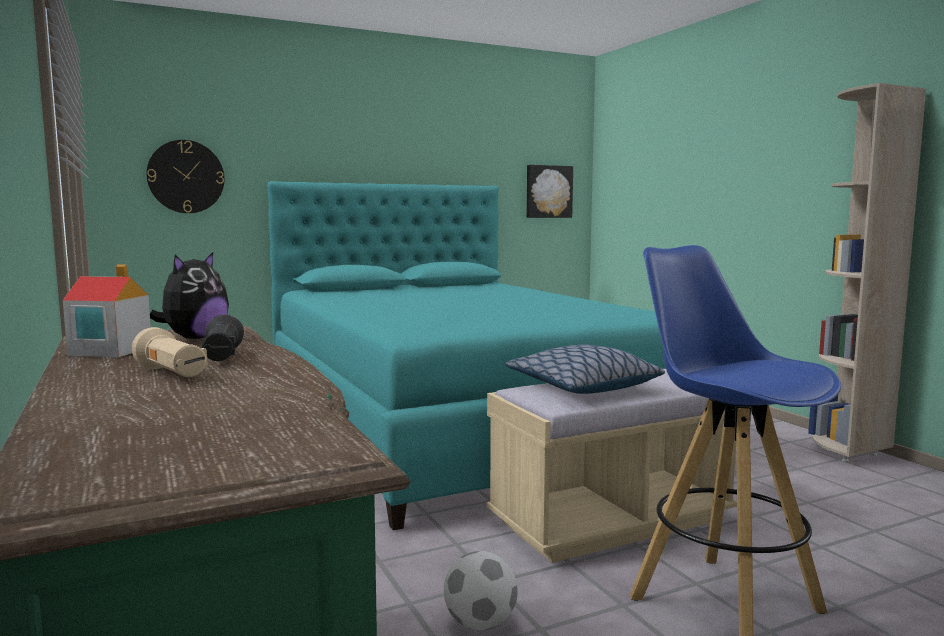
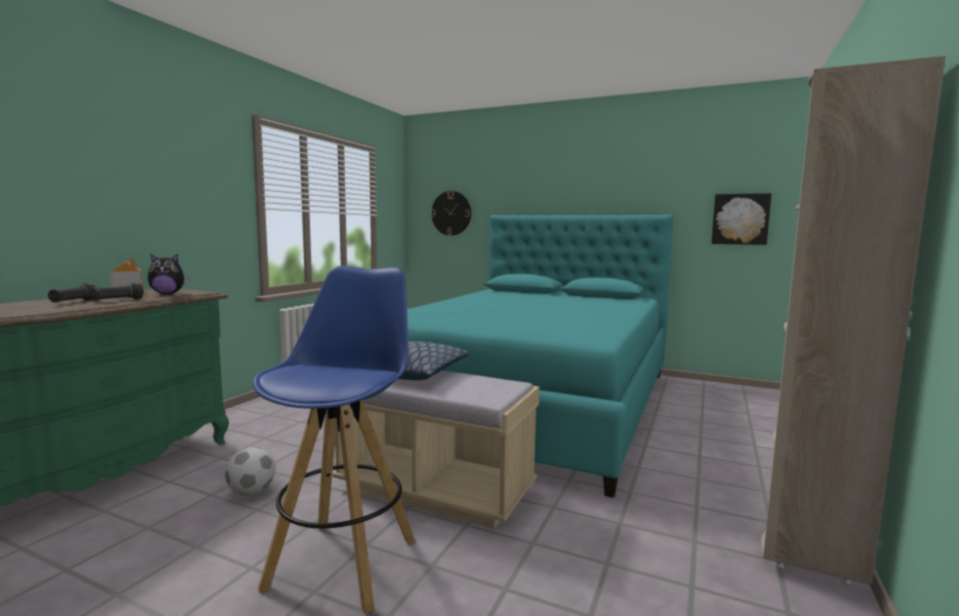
camera: 50 degrees right, 0 degrees up
beige flashlight [132,327,208,377] -> black flashlight [48,283,97,303]

